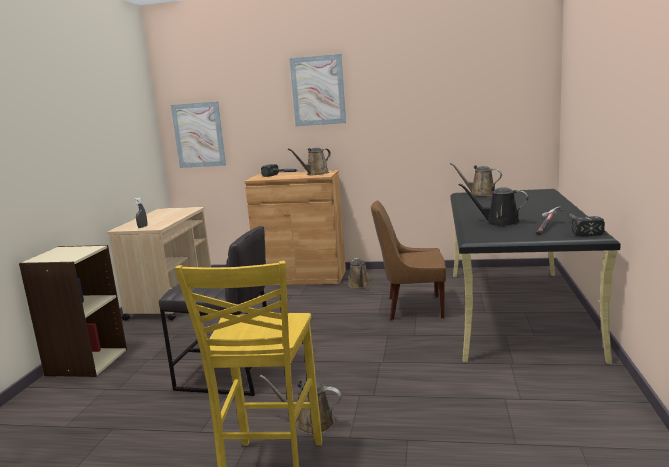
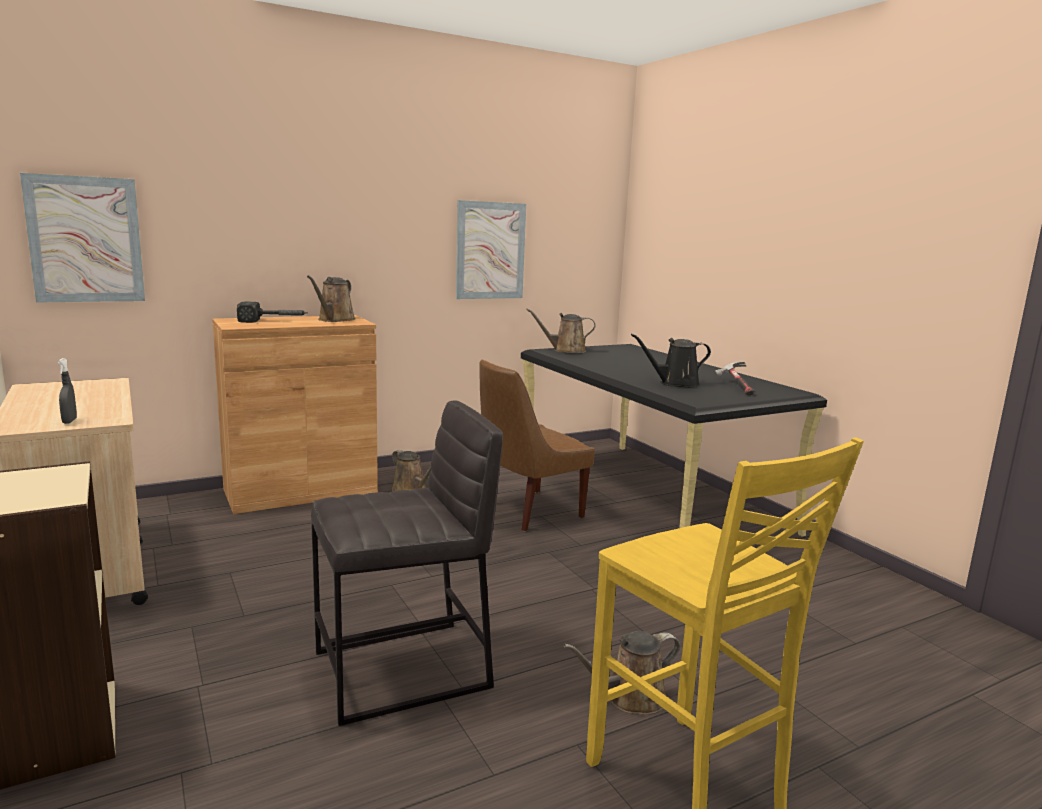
camera: 40 degrees left, 0 degrees up
picture [289,54,346,126] -> picture moved to [456,200,526,299]
hammer [568,214,605,237] -> none

